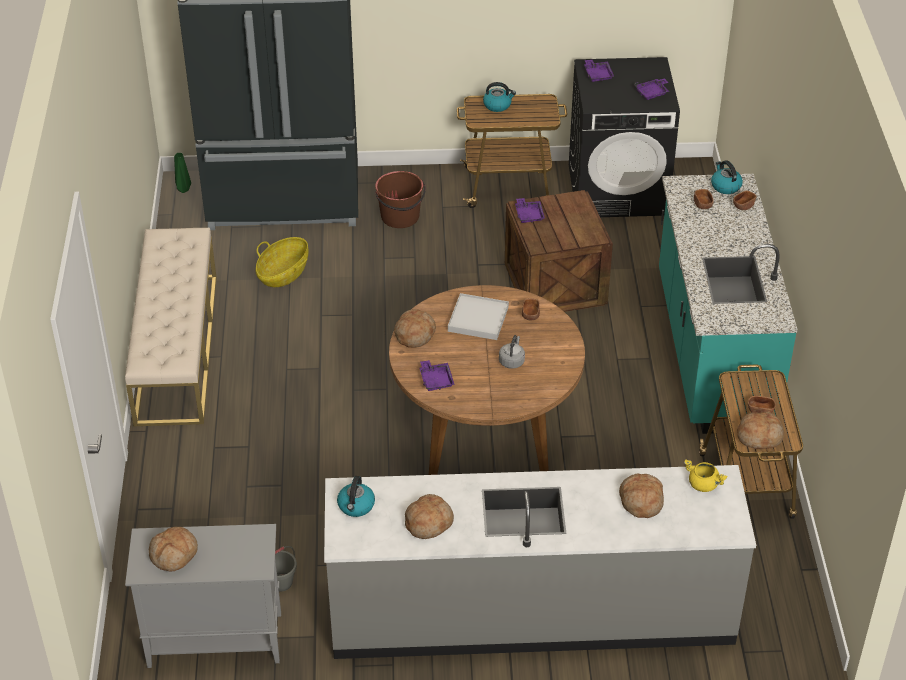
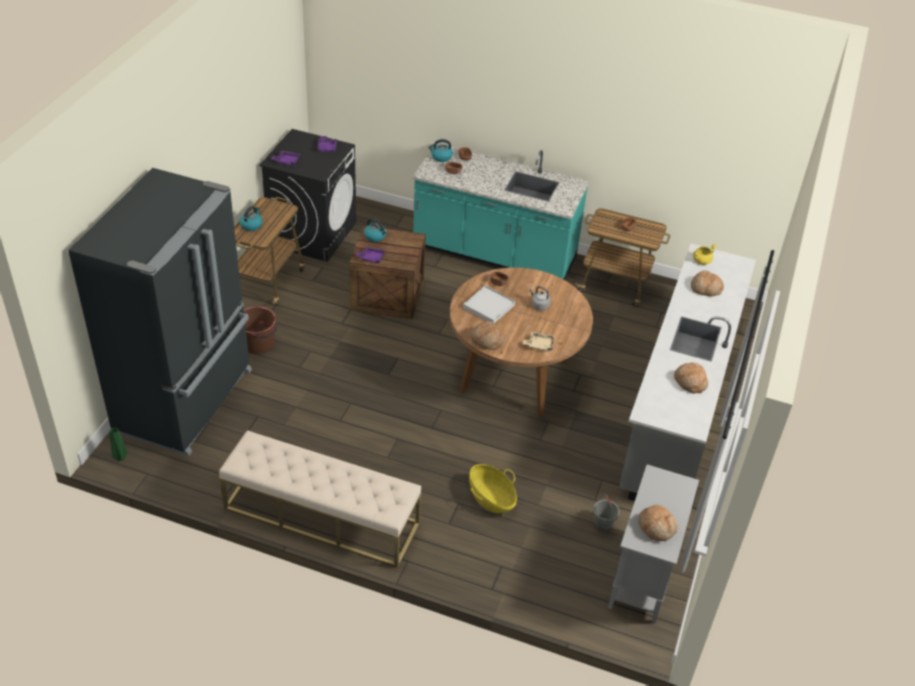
camera: 70 degrees left, 0 degrees up
basket [256,237,309,287] -> basket moved to [469,464,517,513]
kettle [337,476,375,517] -> kettle moved to [364,218,387,242]
purple tray [419,360,455,391] -> beige tray [523,332,554,351]
bread [737,412,784,449] -> none

